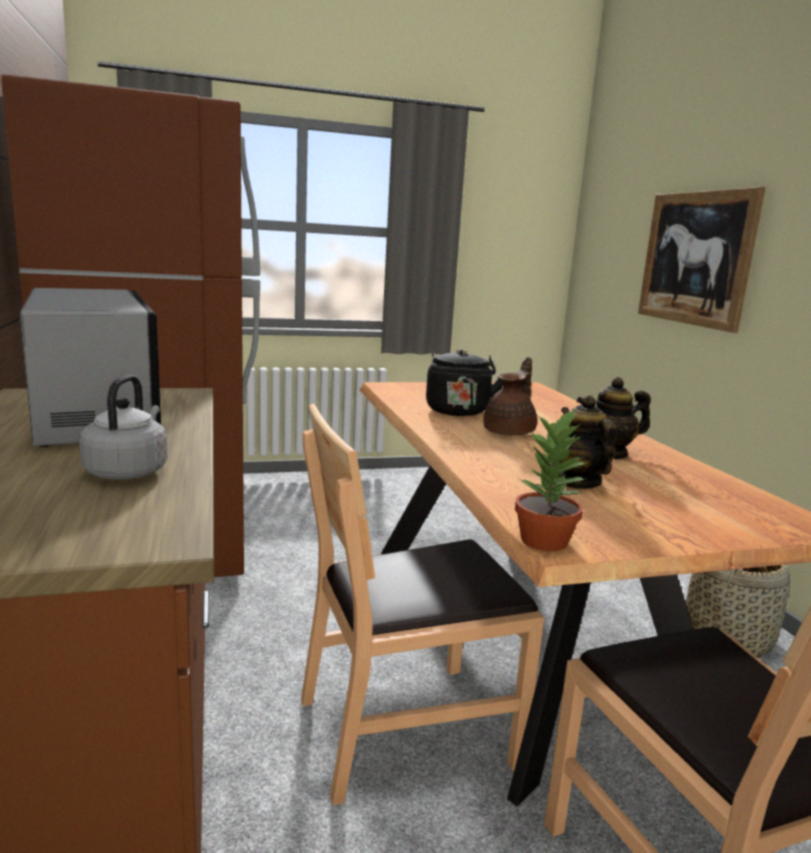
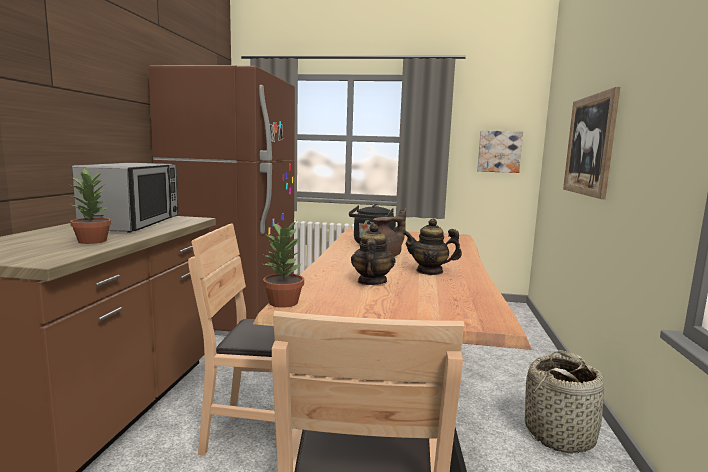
camera: 25 degrees right, 5 degrees down
grey kettle [79,374,167,480] -> potted plant [70,169,111,244]
none -> picture [477,131,523,173]

